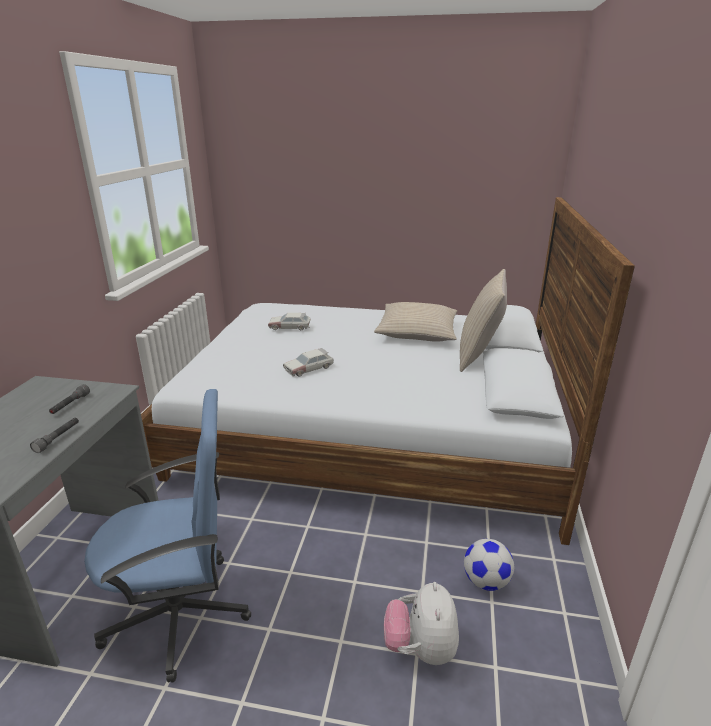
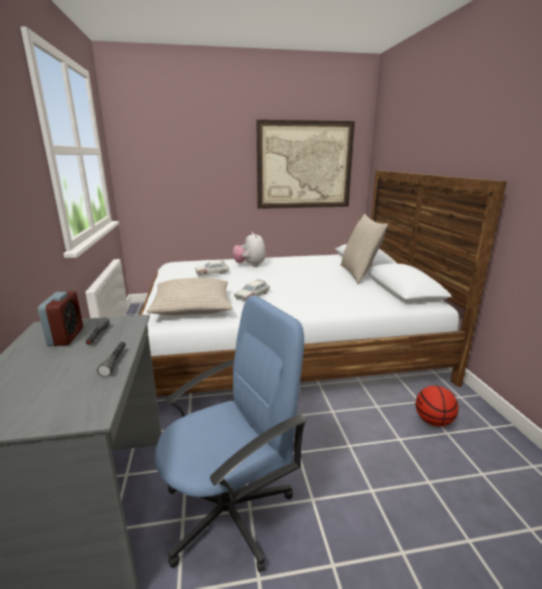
camera: 20 degrees left, 5 degrees down
beige pillow [374,302,457,342] -> beige pillow moved to [147,278,233,316]
plush toy [384,582,459,665] -> plush toy moved to [233,232,266,267]
football [464,539,514,591] -> basketball [416,386,459,427]
none -> alarm clock [38,291,83,346]
none -> picture [256,120,355,209]

